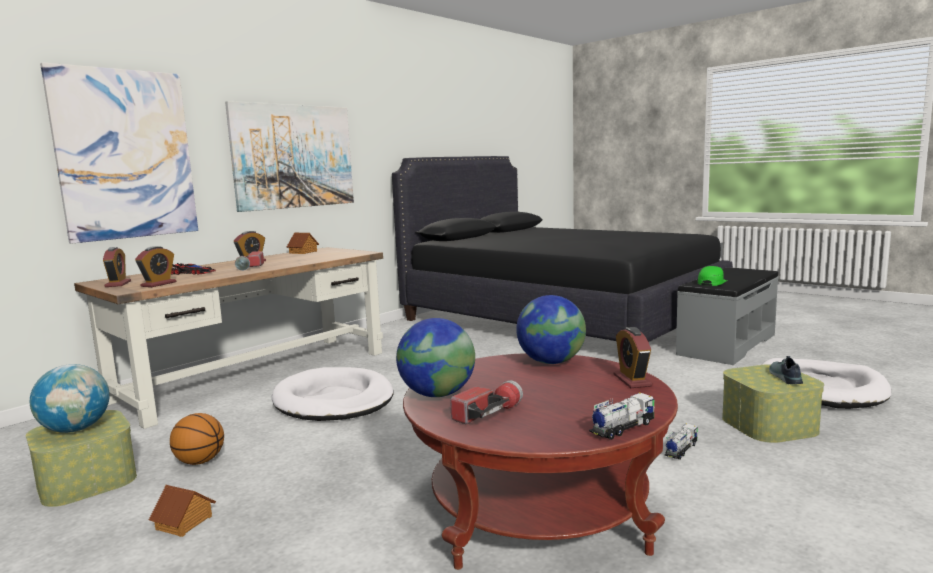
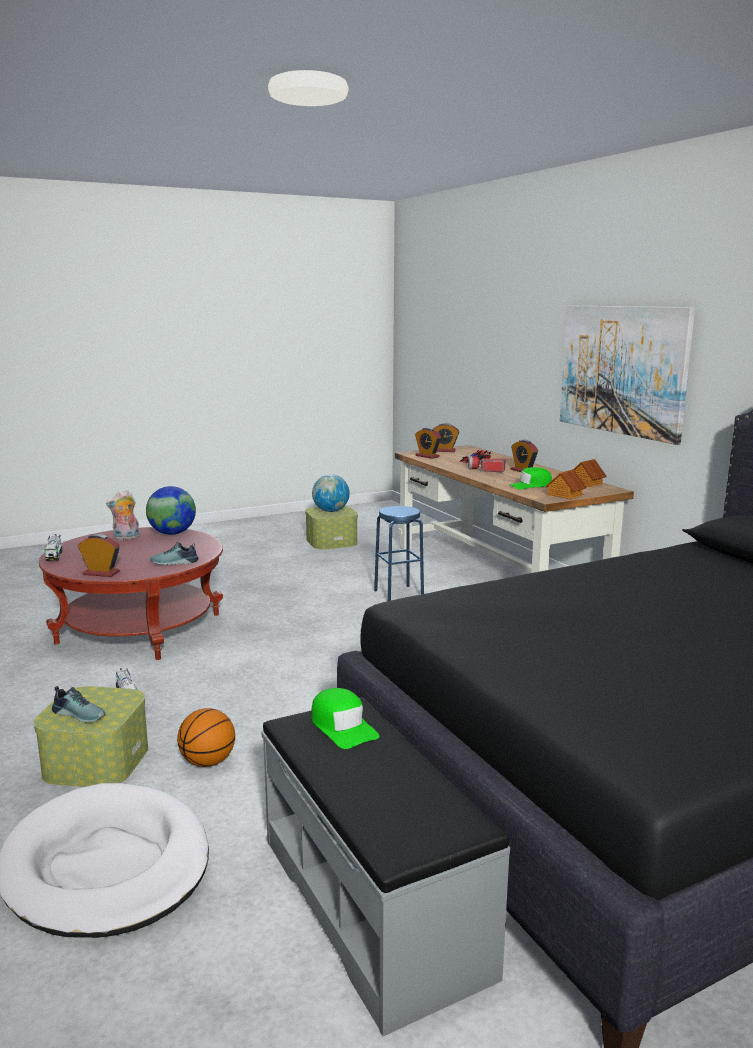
camera: 110 degrees right, 5 degrees up
picture [40,62,198,244] -> none
toy house [149,485,216,537] -> toy house moved to [545,469,587,499]
basketball [170,413,224,465] -> basketball moved to [177,708,235,767]
white dog bed [272,367,394,421] -> blue stool [374,506,424,601]
flashlight [450,380,523,424] -> plush toy [106,490,140,540]
globe [516,295,586,364] -> shoe [150,542,199,565]
none -> green cap [510,467,552,490]

